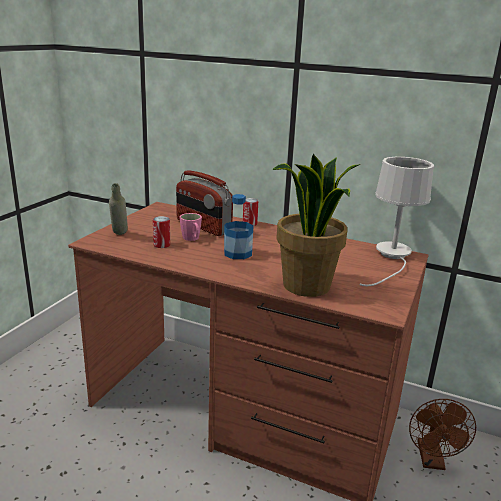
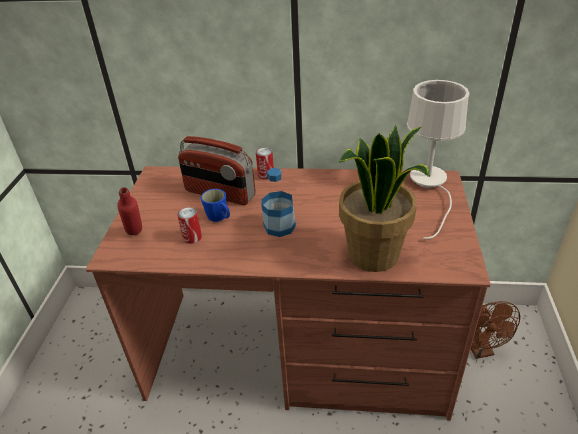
camera: 15 degrees left, 15 degrees up
grey bottle [109,183,128,235] -> red bottle [117,187,142,235]
pink mug [180,213,202,241] -> blue mug [201,189,230,222]

